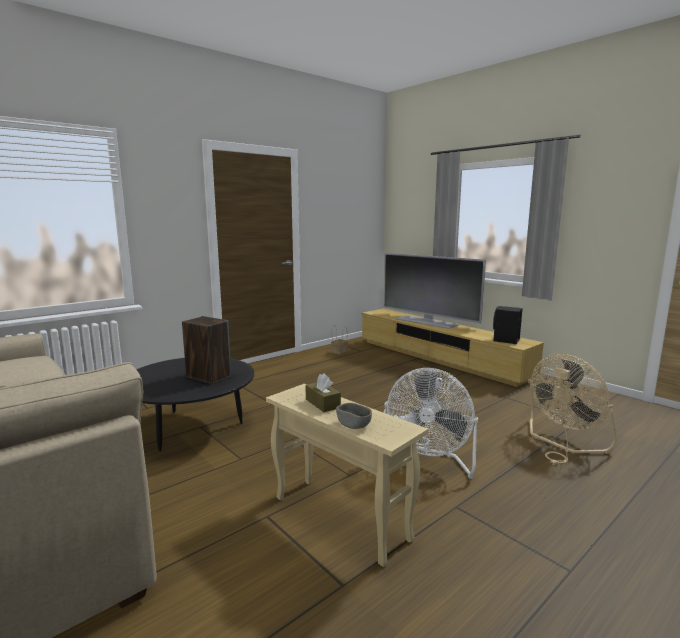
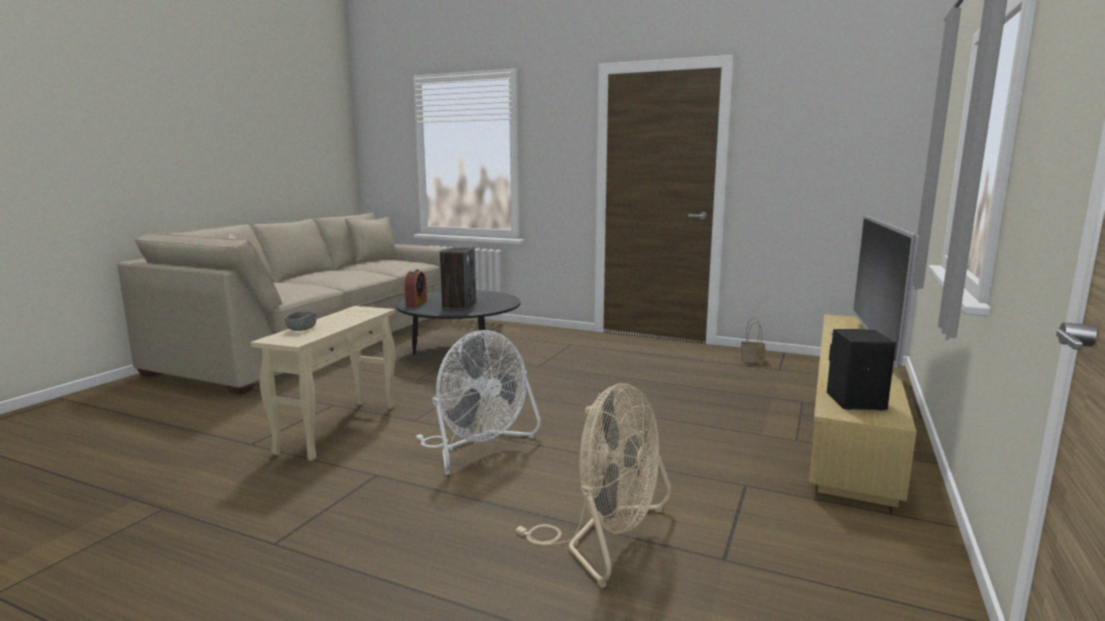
camera: 65 degrees right, 0 degrees up
brown tissue box [305,373,341,412] -> none
white fan [384,368,478,479] -> white fan turned 135 degrees counterclockwise [416,330,541,475]
none -> alarm clock [405,269,427,307]

